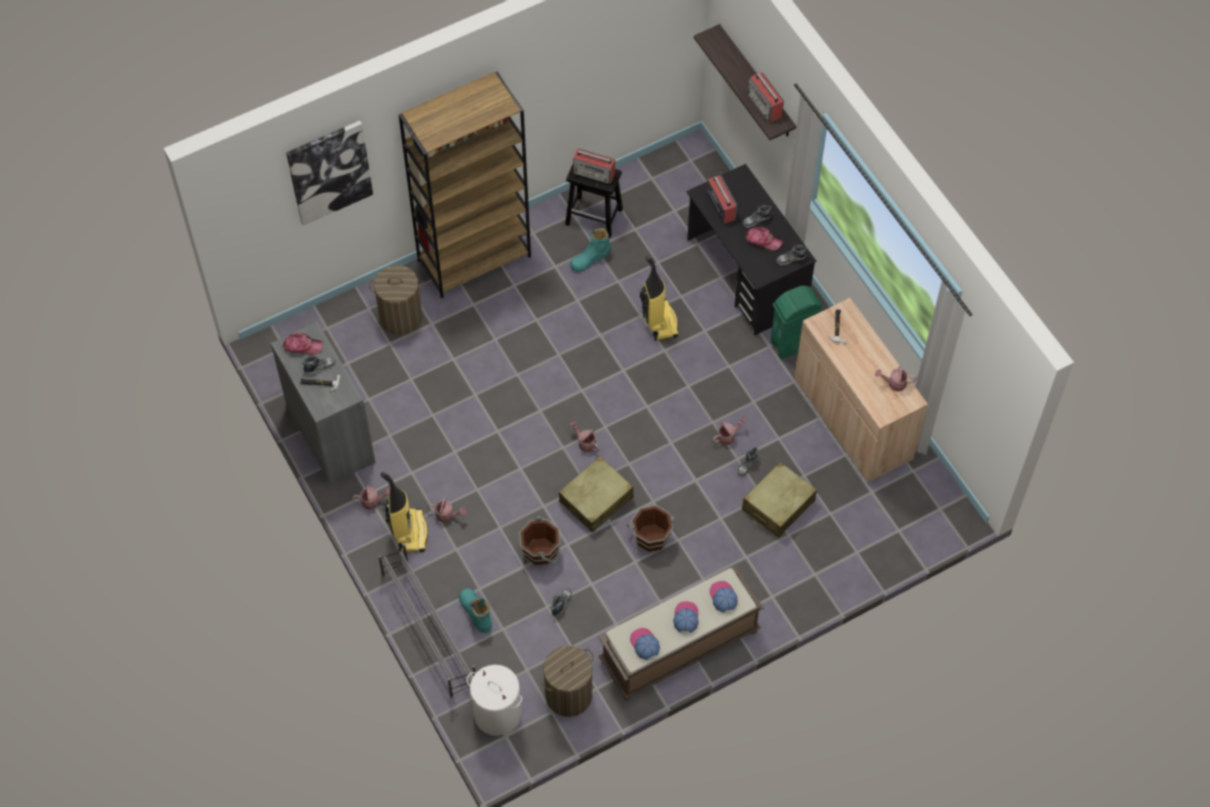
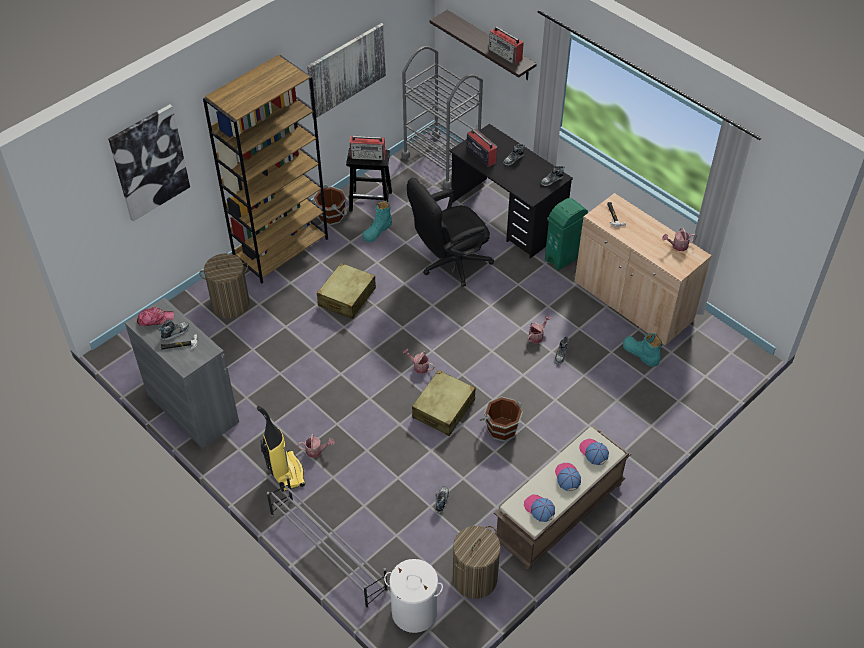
camera: 15 degrees left, 10 degrees down
watering can [352,485,390,510] -> none
turquoise boot [459,588,492,633] -> turquoise boot moved to [623,333,663,367]
brown bucket [519,516,561,567] -> brown bucket moved to [313,185,347,225]
vacuum cleaner [640,256,679,341] -> black office chair [407,178,494,287]
beige suitcase [742,462,817,537] -> beige suitcase moved to [317,263,376,319]
cap [745,227,783,251] -> none
none -> picture [307,23,386,118]
none -> grey cart [402,46,483,189]

